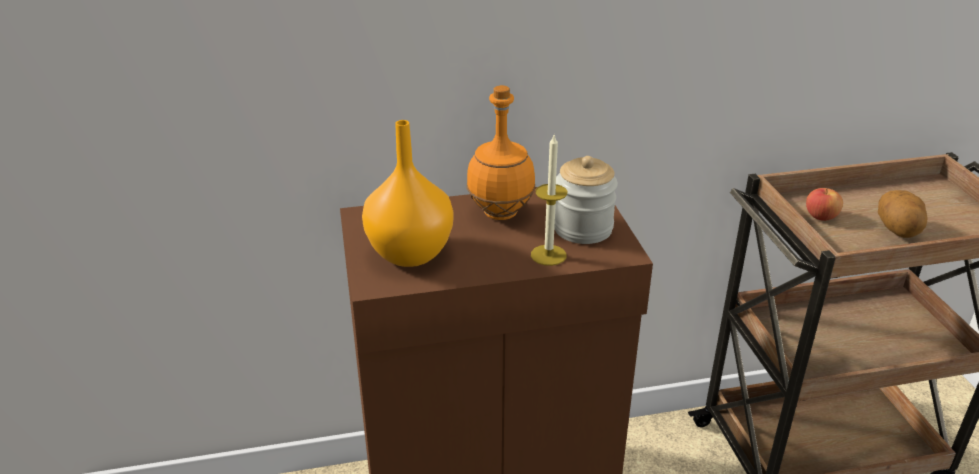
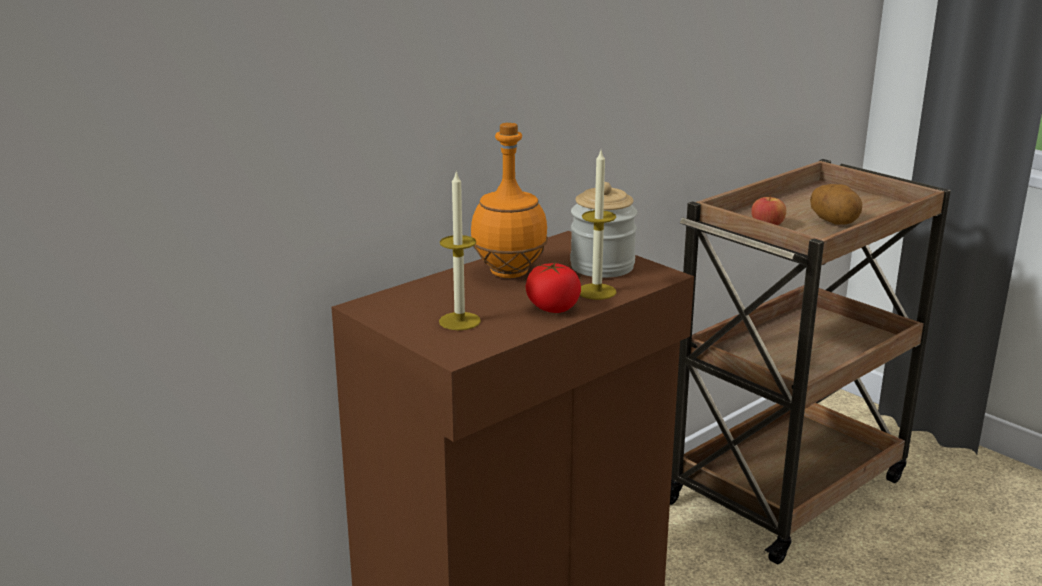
camera: 30 degrees left, 10 degrees down
orange vase [362,120,453,267] -> candle [439,171,481,330]
none -> tomato [526,262,581,313]

